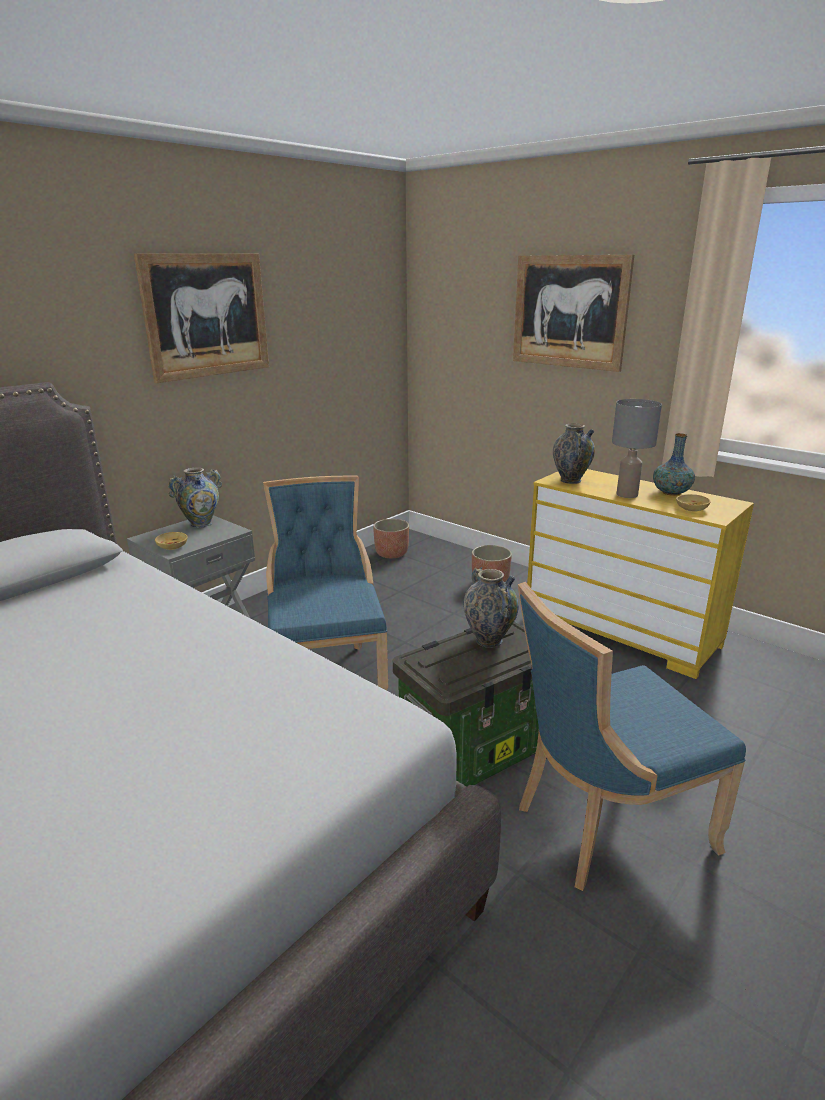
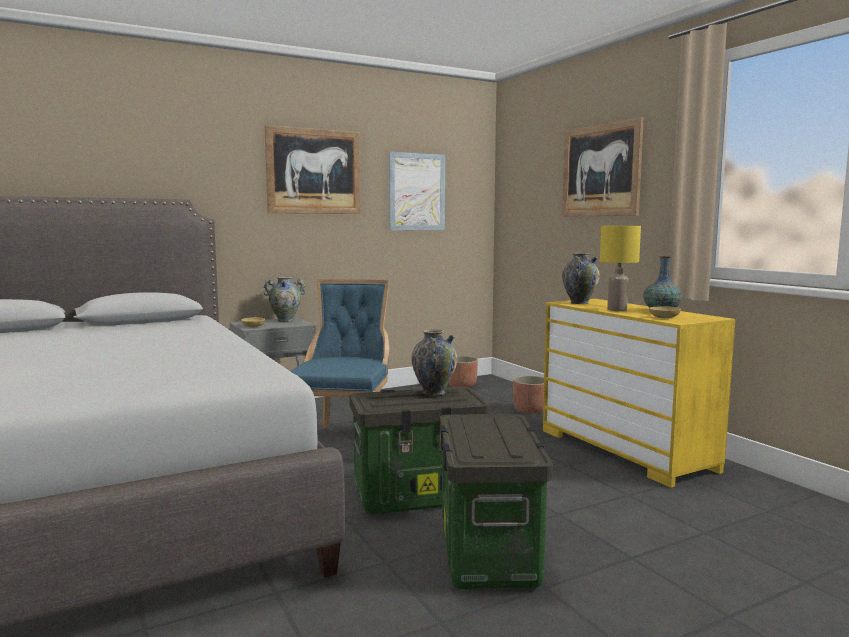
camera: 20 degrees right, 15 degrees down
blue chair [518,582,746,891] -> storage box [440,414,553,589]
grey table lamp [612,399,662,498] -> yellow table lamp [600,226,641,311]
none -> picture [389,152,445,230]

